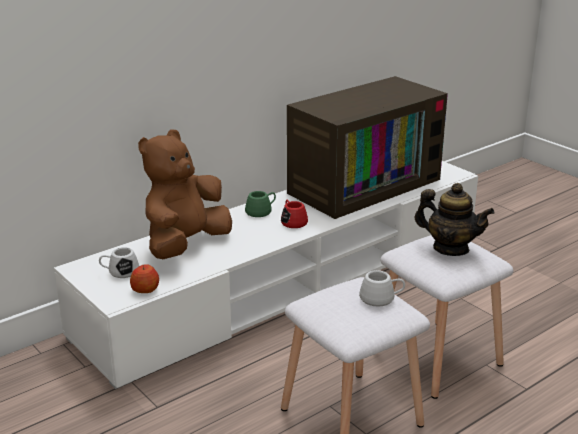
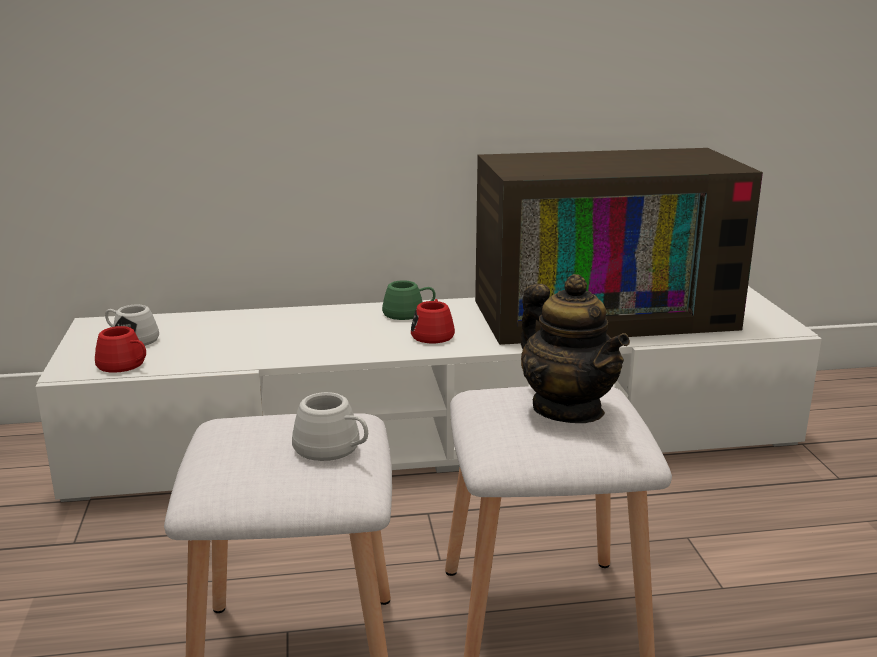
camera: 30 degrees right, 5 degrees down
apple [130,264,159,293] -> red mug [95,326,146,373]
brown plush toy [138,130,232,259] -> none

